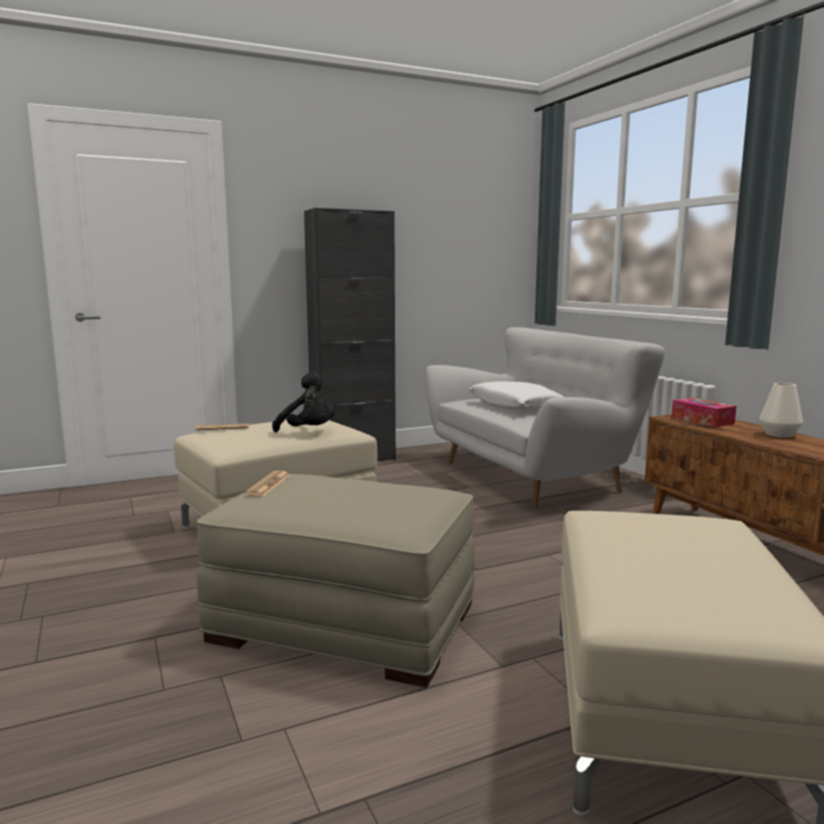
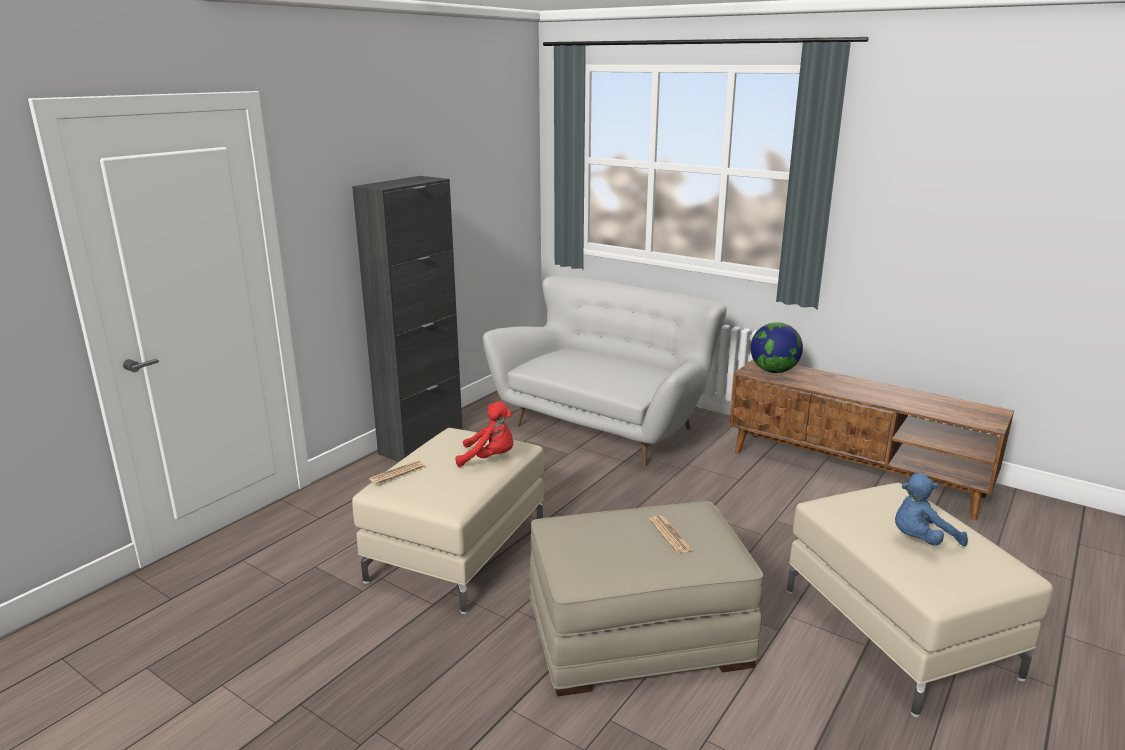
camera: 30 degrees left, 10 degrees up
newspaper [245,470,291,496] -> newspaper moved to [649,516,693,553]
black plush toy [272,371,335,432] -> red plush toy [456,401,513,467]
white pillow [469,381,564,410] -> none
tissue box [671,397,736,427] -> globe [750,322,803,373]
white vase [759,383,803,438] -> none
none -> blue plush toy [895,473,968,546]

